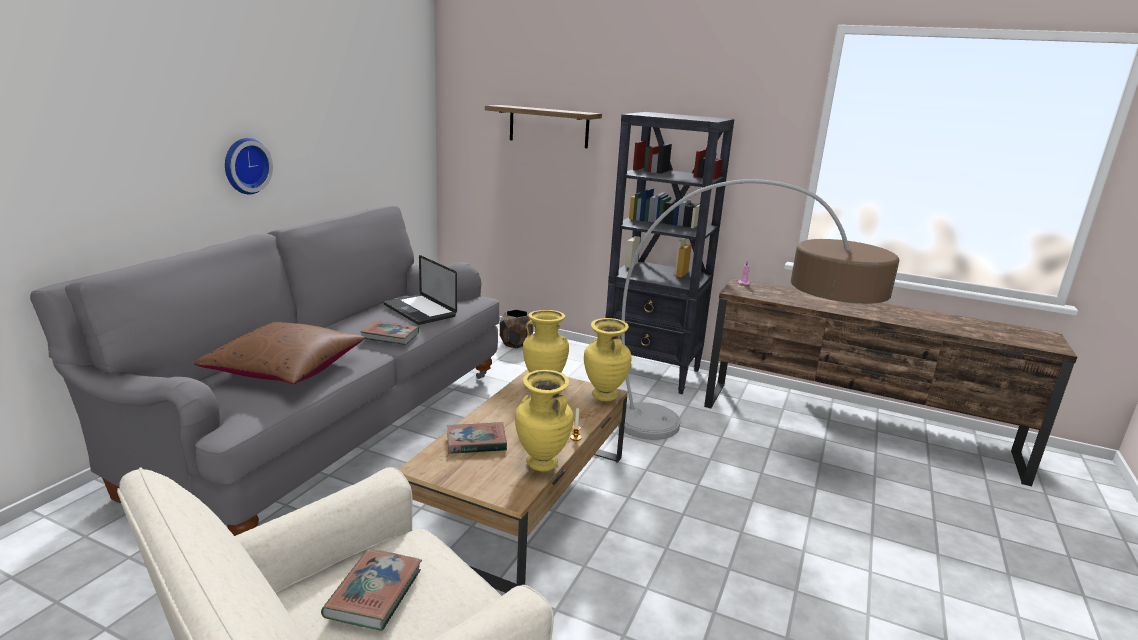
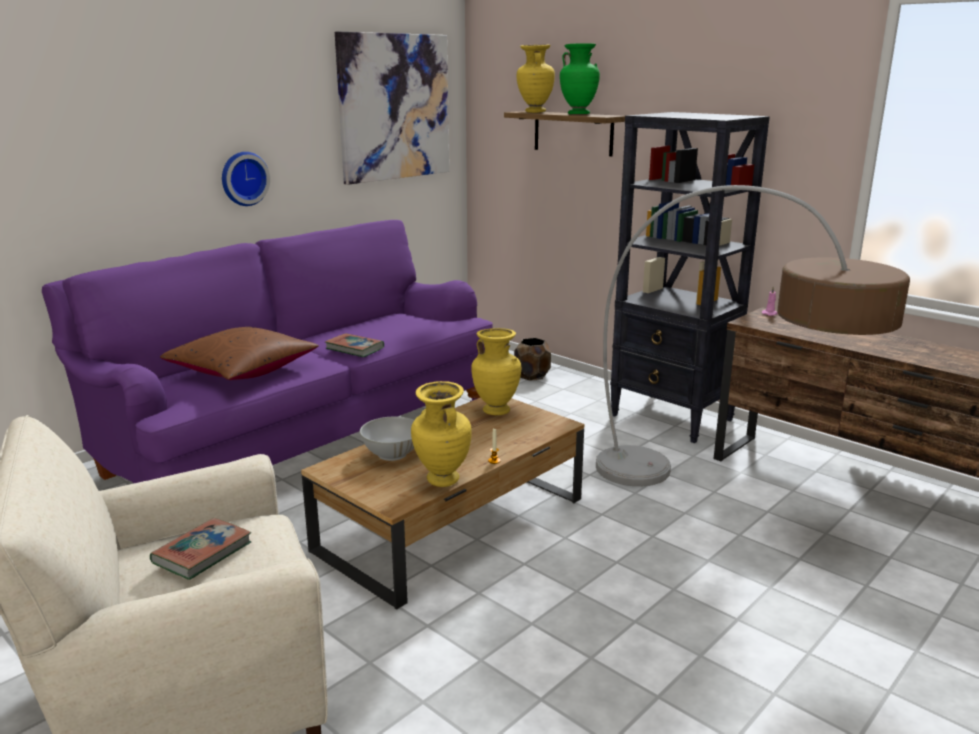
camera: 20 degrees right, 0 degrees up
grey sofa [30,206,500,536] -> purple sofa [42,220,493,483]
laptop [383,255,457,325] -> none
book [447,422,507,454] -> white bowl [360,417,414,461]
yellow vase [584,318,632,401] -> yellow vase moved to [517,45,555,113]
none -> picture [335,32,449,185]
none -> green vase [560,43,600,114]

